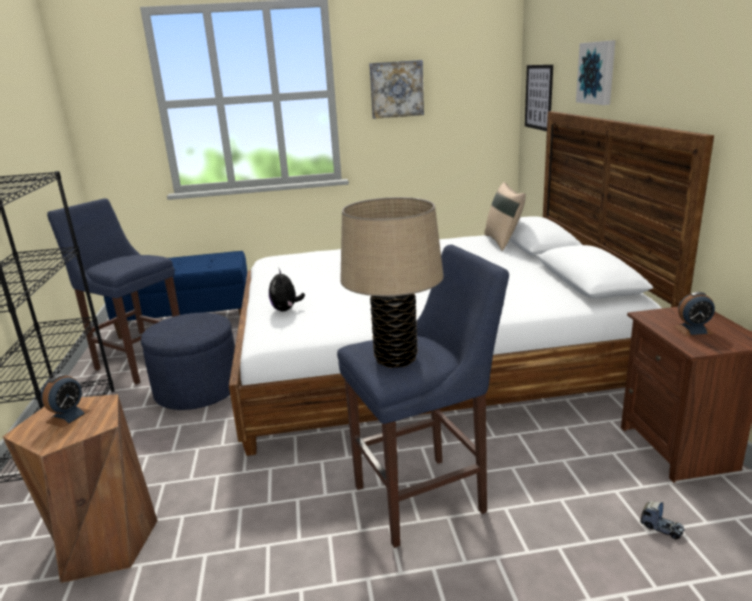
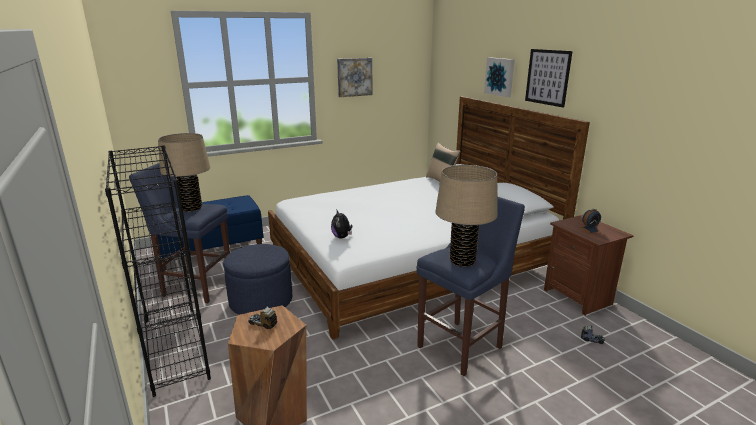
camera: 20 degrees left, 0 degrees up
alarm clock [41,374,90,428] -> toy truck [248,306,277,329]
picture [525,65,553,131] -> picture moved to [525,49,572,108]
none -> beige table lamp [158,133,210,212]

